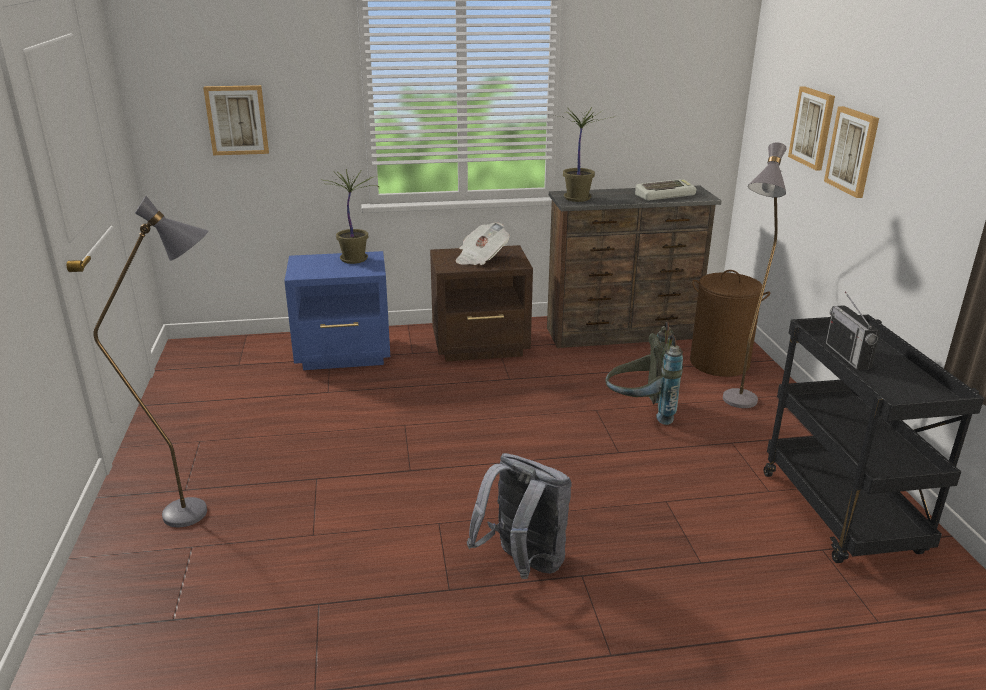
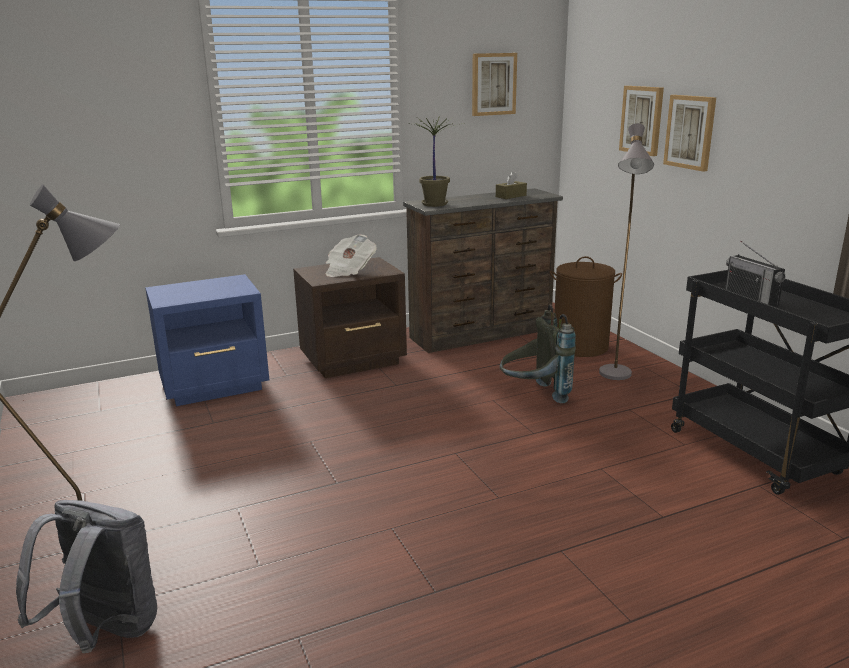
camera: 15 degrees left, 5 degrees down
picture [203,85,269,155] -> picture moved to [472,53,517,116]
potted plant [324,169,380,264] -> none
grey backpack [467,453,572,579] -> grey backpack moved to [16,500,157,653]
keyboard [635,179,696,201] -> brown tissue box [496,172,527,199]

